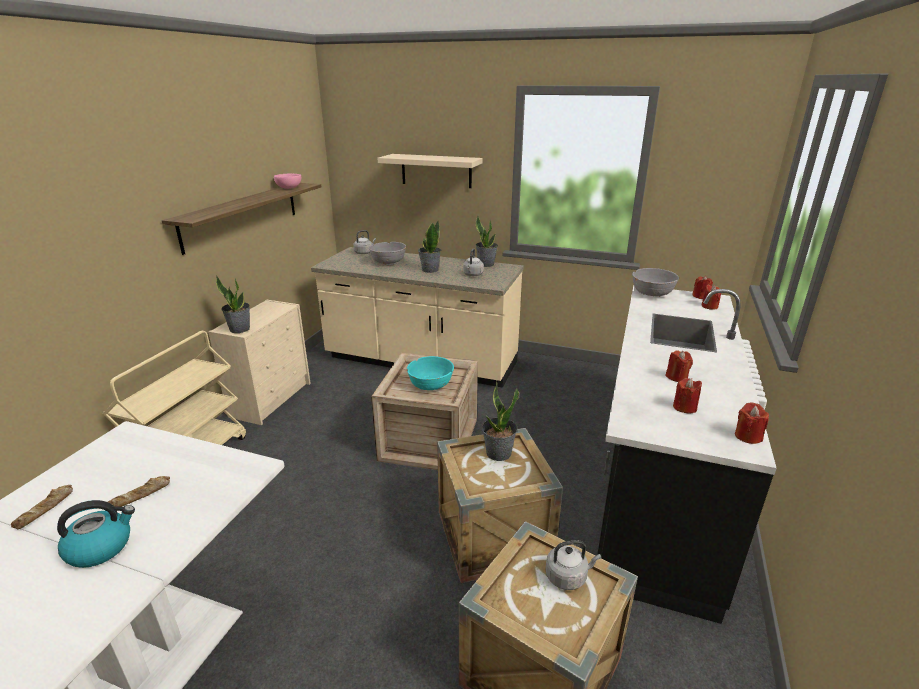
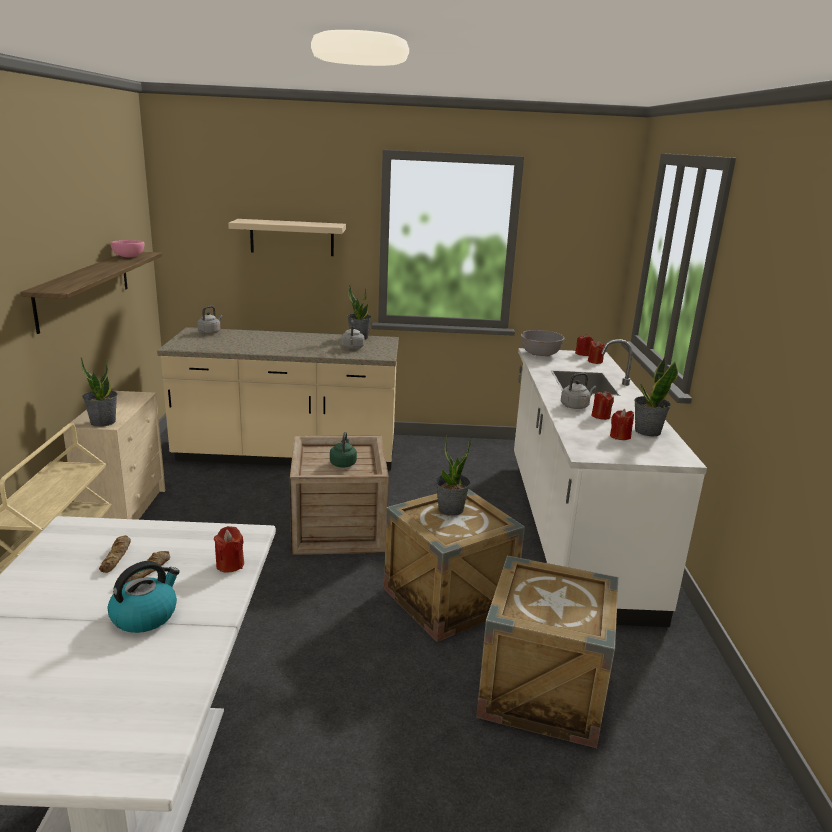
camera: 20 degrees left, 5 degrees down
bread [11,485,73,529] -> bread moved to [99,535,131,573]
grey bowl [369,242,406,265] -> none
turquoise bowl [407,356,454,390] -> green kettle [330,432,357,467]
potted plant [418,221,441,273] -> potted plant moved to [634,357,678,437]
grey kettle [545,540,601,590] -> grey kettle moved to [561,373,596,409]
black counter [597,285,777,624] -> white counter [514,339,707,627]
red candle [735,402,769,444] -> red candle moved to [214,526,244,572]

